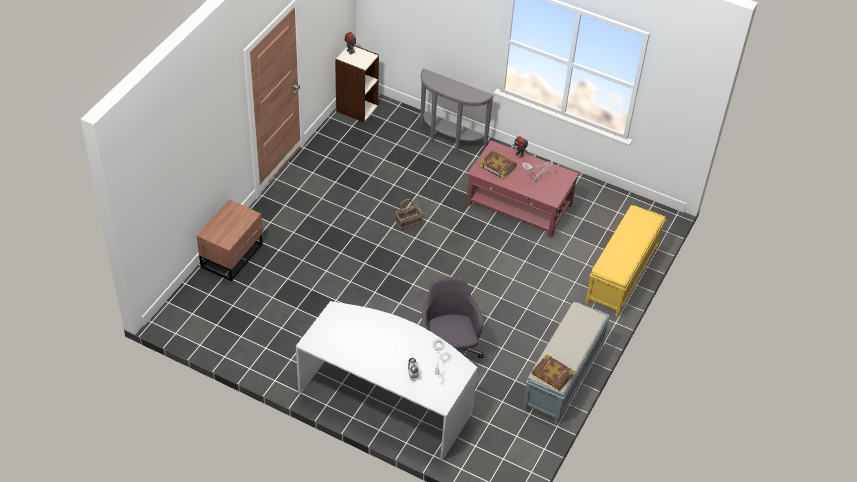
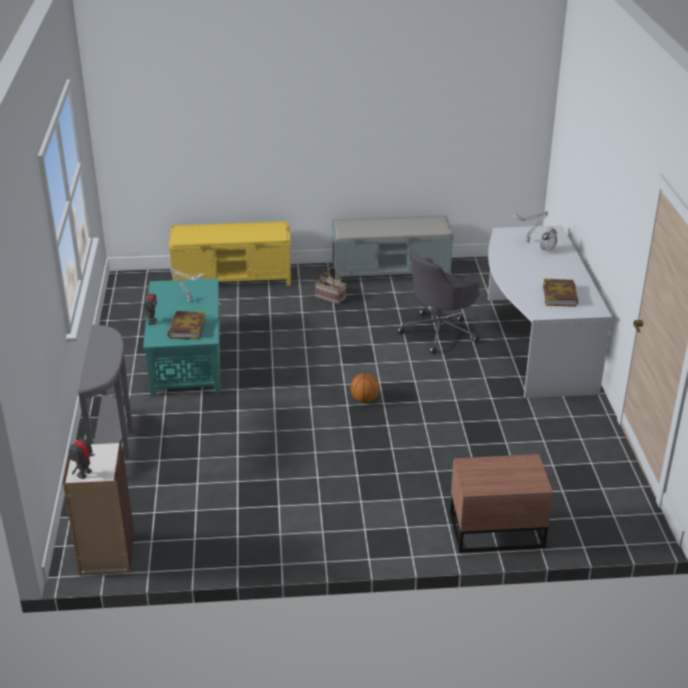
camera: 120 degrees left, 15 degrees down
basket [396,199,423,230] -> basket moved to [315,267,346,304]
red coffee table [466,141,579,238] -> turquoise coffee table [143,278,221,397]
book [532,354,574,391] -> book moved to [543,279,578,307]
none -> basketball [350,373,379,403]

